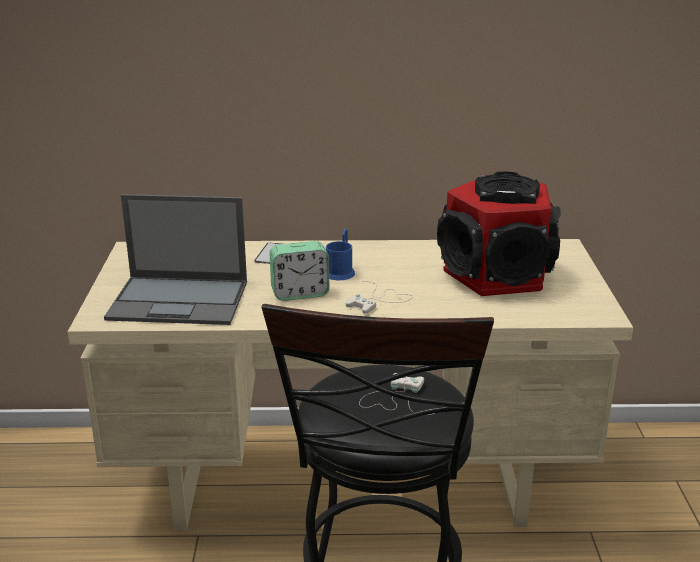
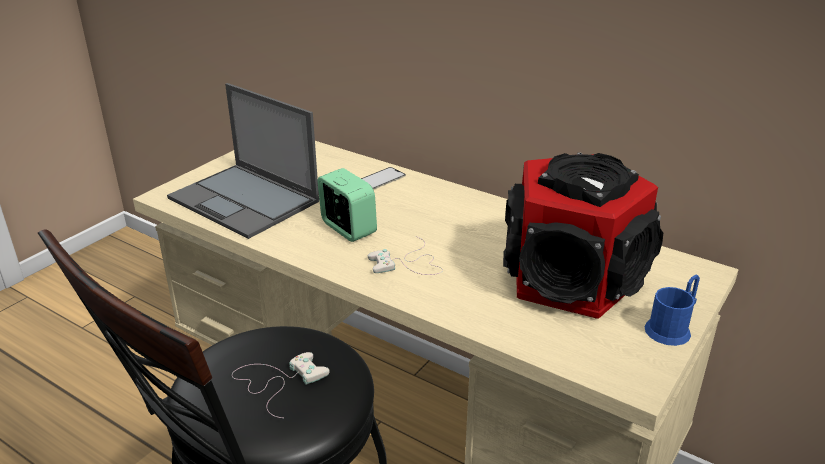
camera: 35 degrees right, 5 degrees up
alarm clock [270,241,330,301] -> alarm clock turned 150 degrees counterclockwise [317,168,377,242]
blue mug [326,229,355,280] -> blue mug moved to [644,275,700,346]

